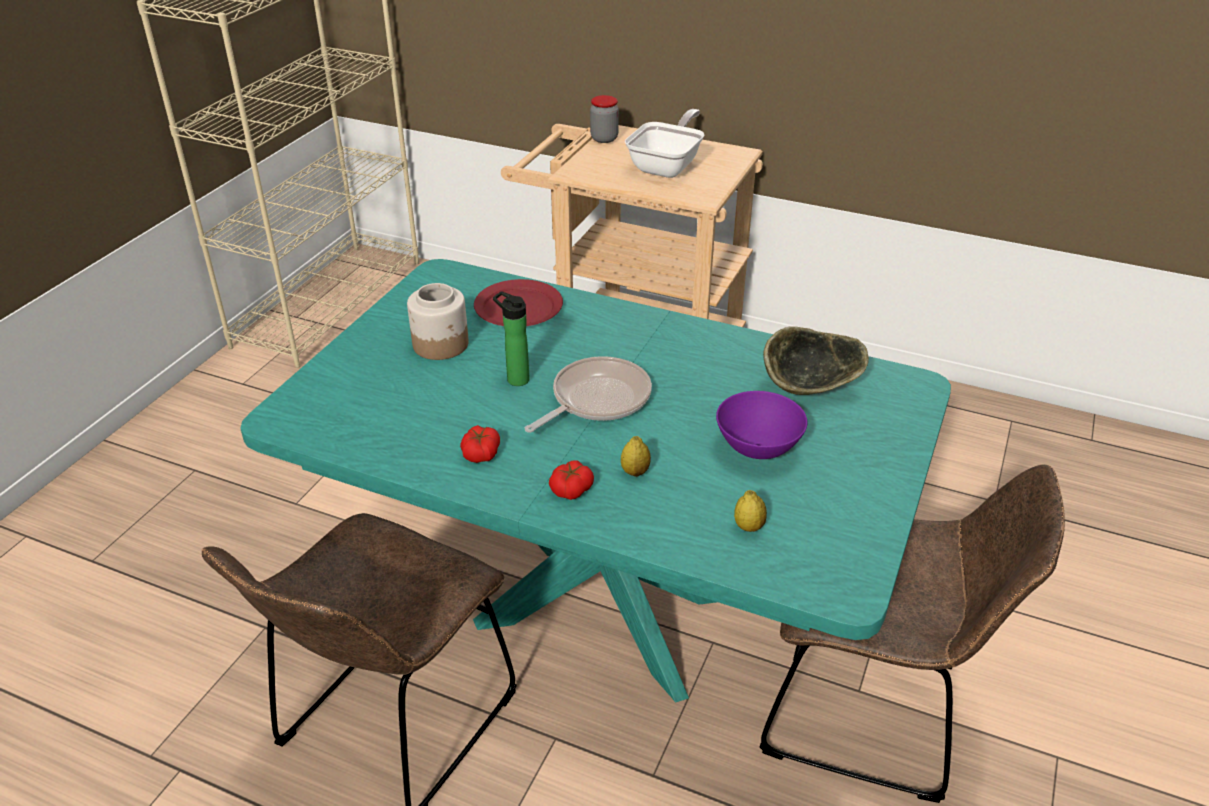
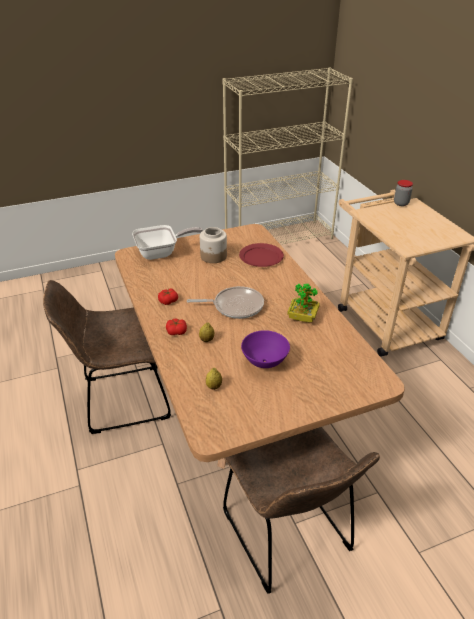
camera: 45 degrees right, 0 degrees up
turquoise dining table [240,259,951,702] -> brown dining table [115,224,405,469]
bottle [493,291,530,386] -> none
frying pan [625,109,704,178] -> frying pan moved to [132,225,203,260]
bowl [763,326,869,395] -> none
none -> potted plant [287,284,320,322]

